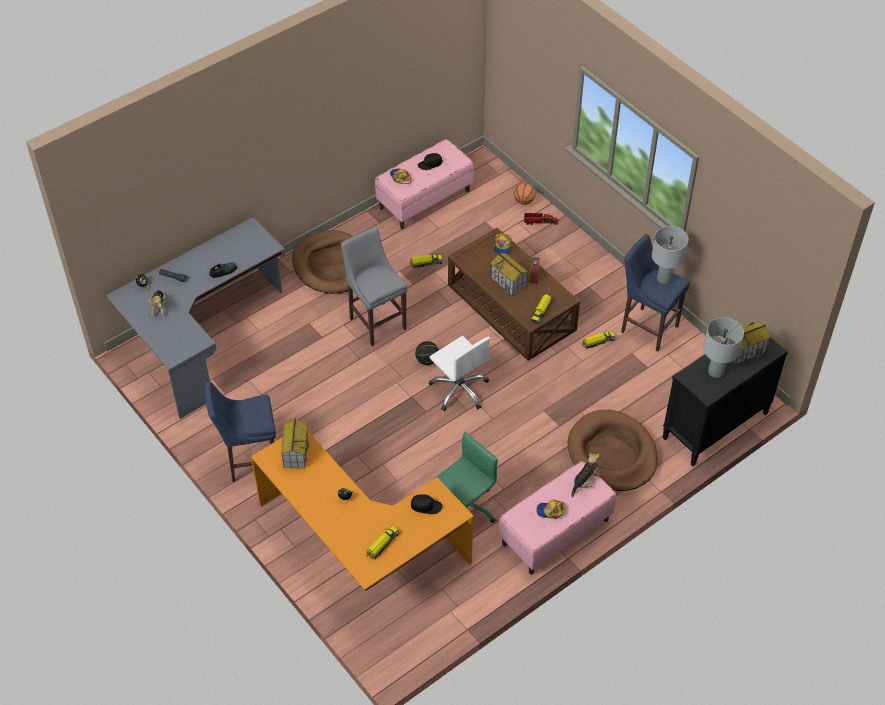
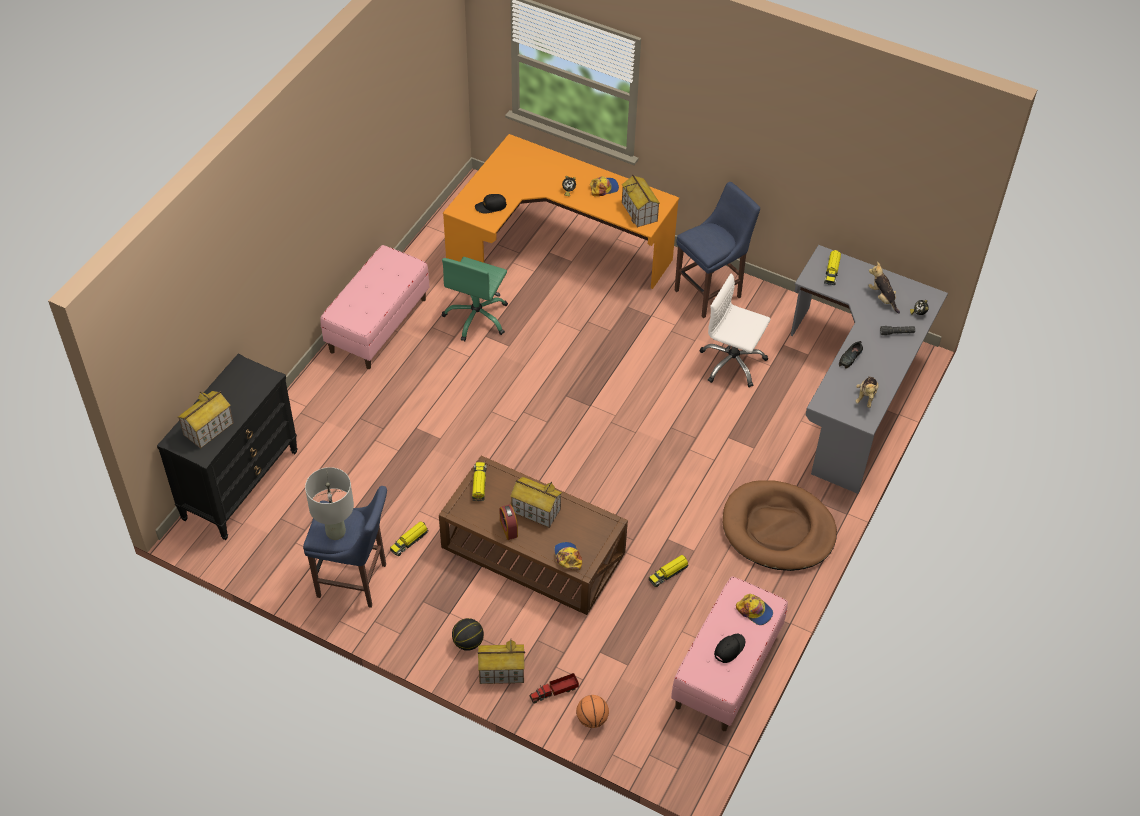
camera: 155 degrees right, 0 degrees up
grey stool [341,227,408,346] -> none
toy truck [366,526,399,560] -> toy truck moved to [824,250,841,285]
basketball [415,341,439,365] -> basketball moved to [452,618,484,651]
white office chair [429,336,490,411] -> white office chair moved to [700,274,770,388]
cap [536,500,567,519] -> cap moved to [590,176,619,196]
brown dog bed [568,409,658,491] -> none
plush toy [571,453,600,498] -> plush toy moved to [855,376,879,408]
grey table lamp [703,317,744,378] -> none
none -> toy house [478,640,525,684]

